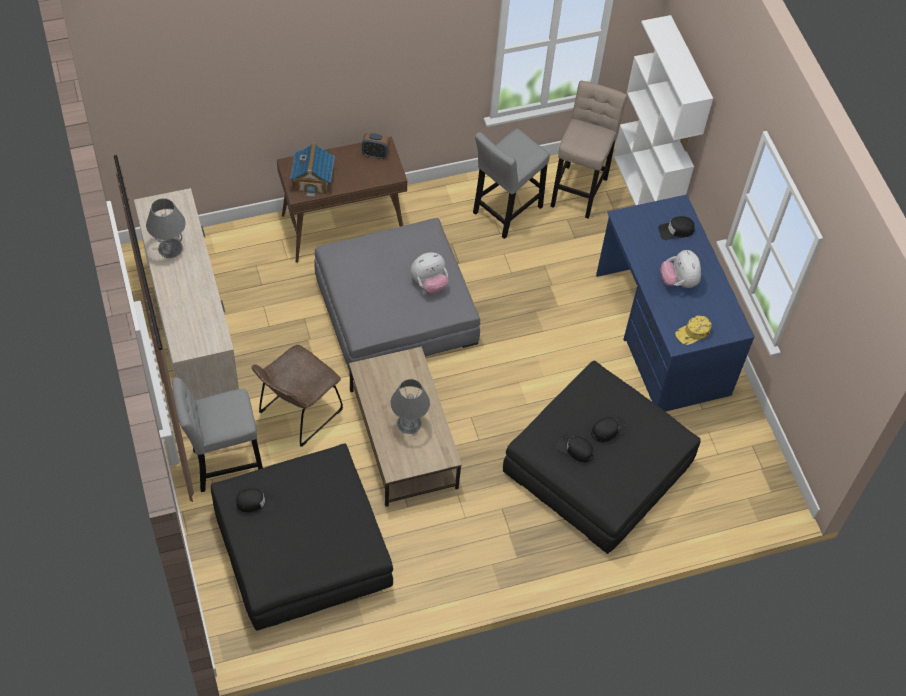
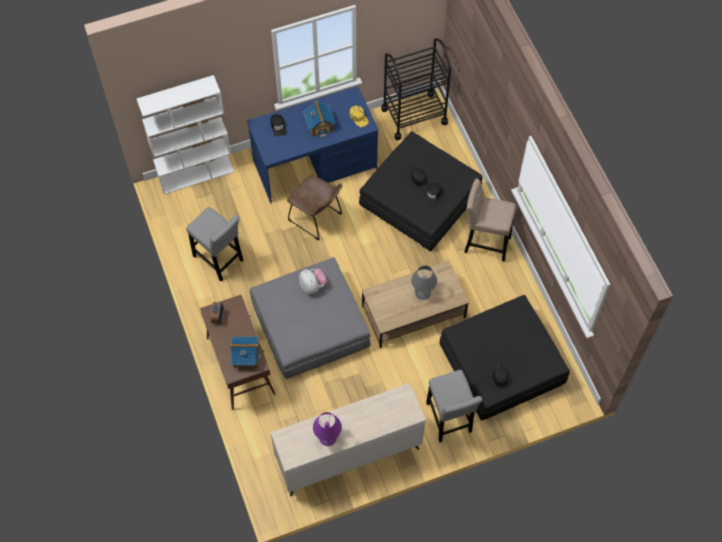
camera: 90 degrees left, 5 degrees up
grey table lamp [146,198,186,258] -> purple table lamp [313,412,342,446]
brown chair [252,345,343,447] -> brown chair moved to [287,175,343,240]
beige stool [551,80,627,219] -> beige stool moved to [464,179,516,262]
plush toy [660,250,701,288] -> toy house [303,100,336,137]
none -> black cart [381,38,451,140]

